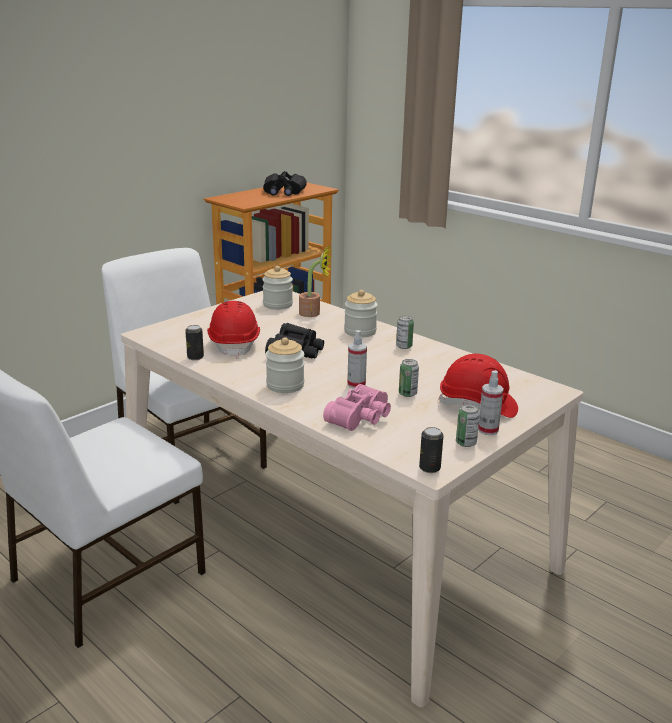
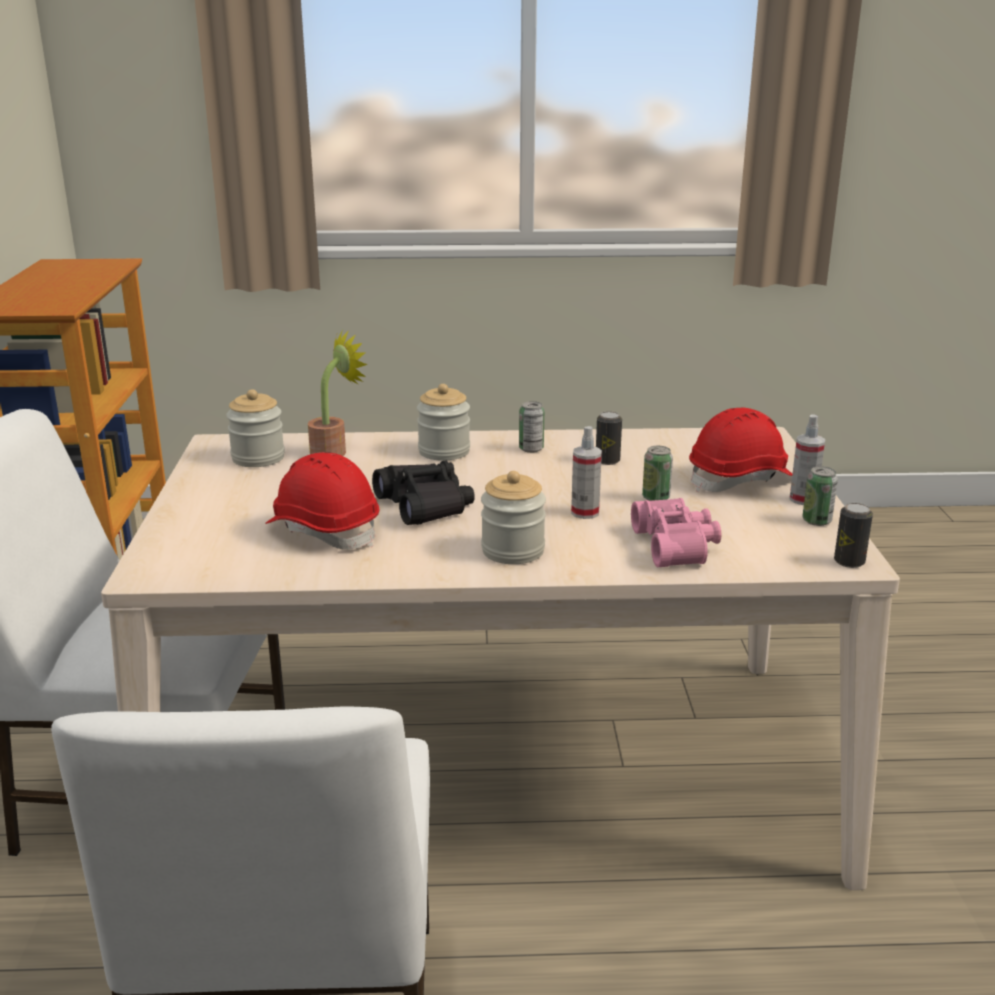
camera: 45 degrees left, 0 degrees up
can [185,325,204,360] -> can moved to [596,411,622,465]
black binoculars [263,171,307,196] -> none

